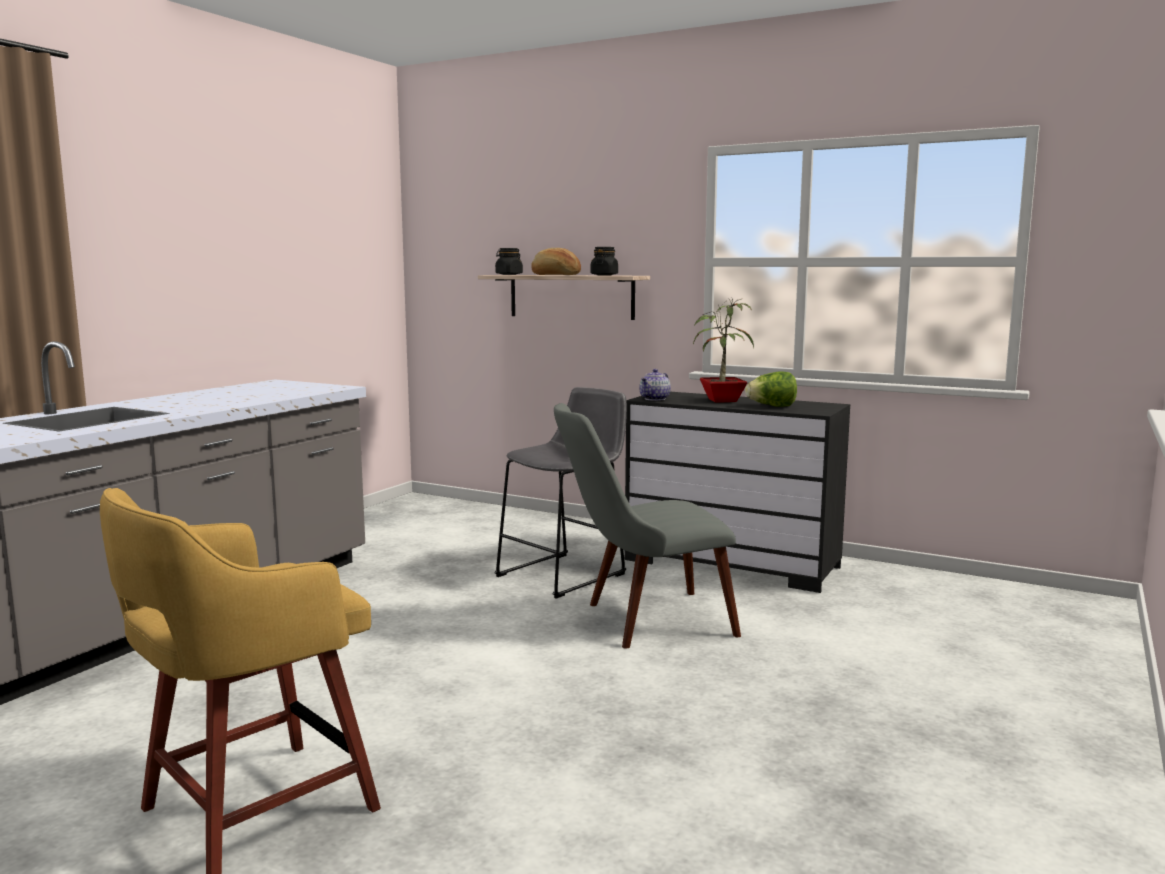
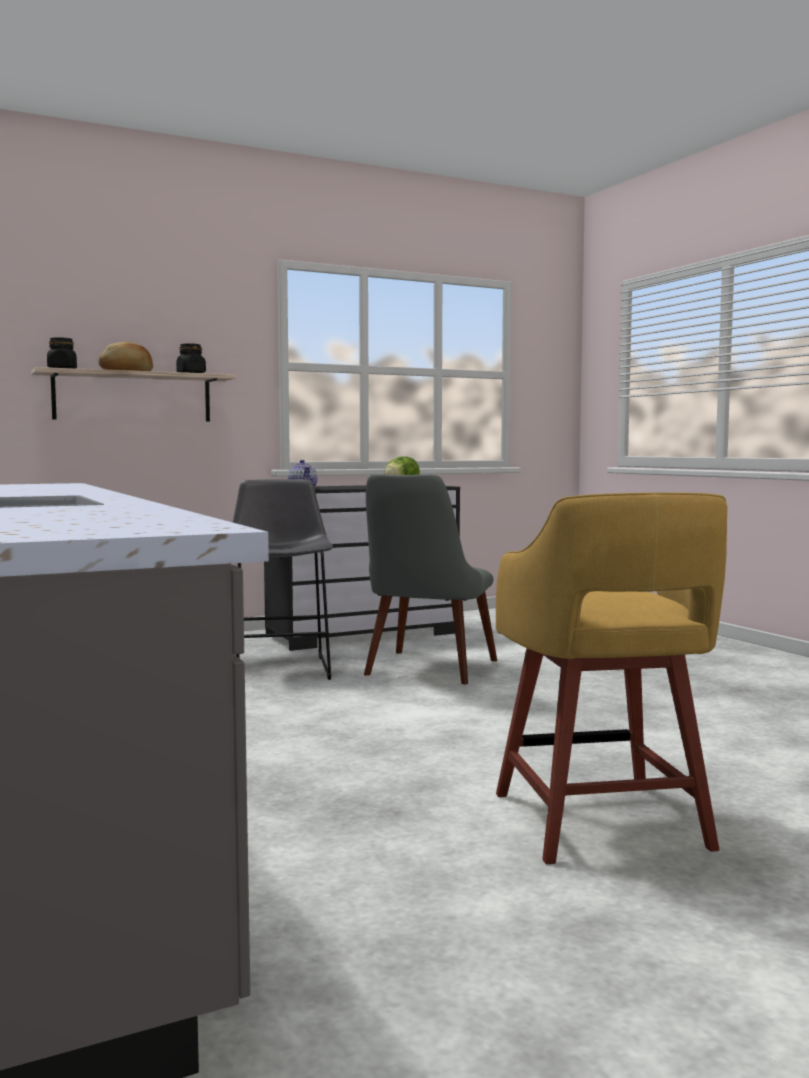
camera: 55 degrees left, 5 degrees down
potted plant [693,298,754,403] -> none

